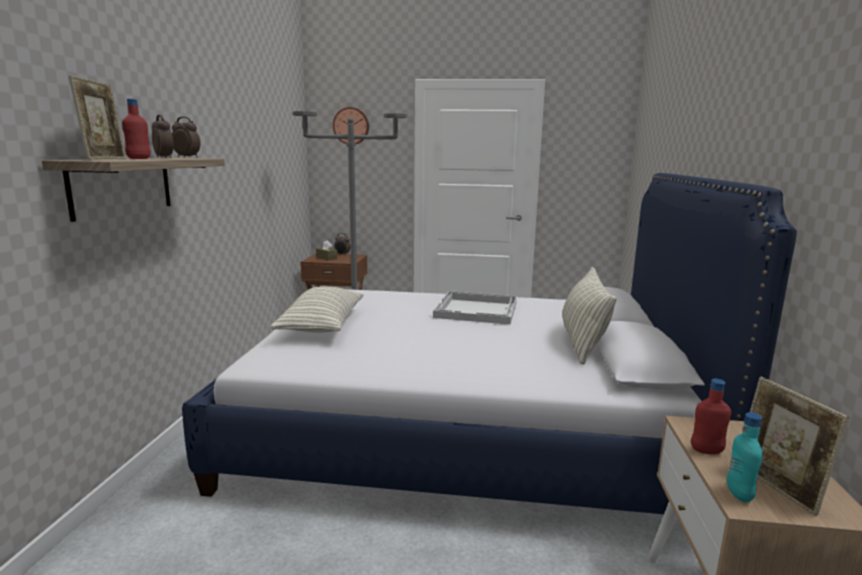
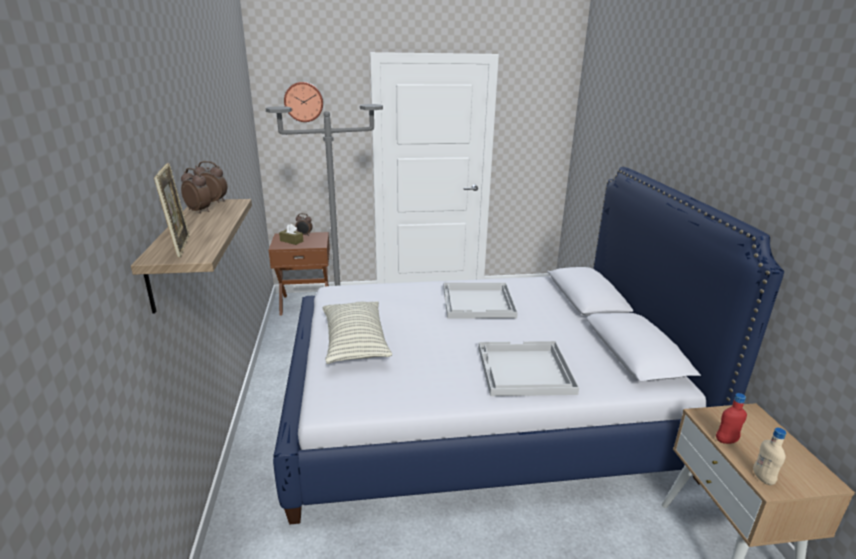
camera: 15 degrees left, 10 degrees up
red bottle [122,99,151,159] -> none
pillow [562,267,617,365] -> none
turquoise bottle [727,412,763,502] -> beige bottle [753,428,786,485]
picture frame [750,377,850,516] -> none
none -> white tray [479,341,579,396]

